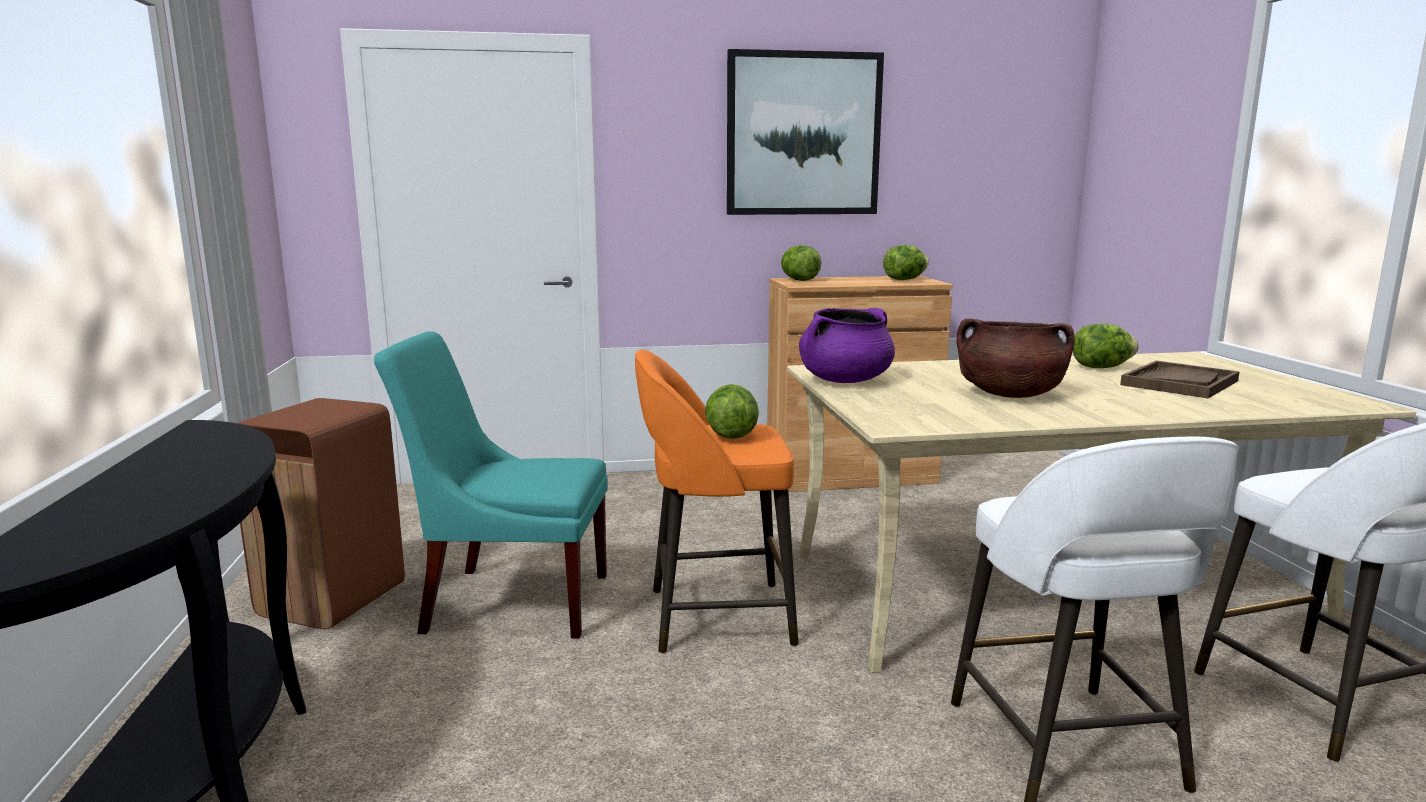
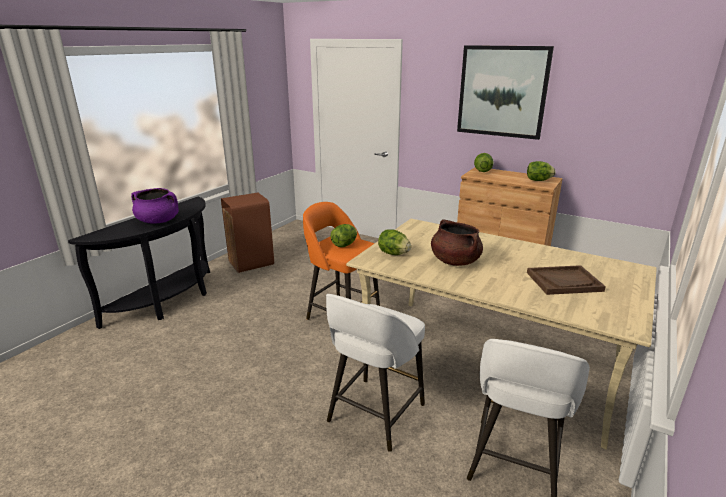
camera: 40 degrees right, 10 degrees up
turquoise chair [374,331,608,639] -> none
purple cooking pot [799,308,895,383] -> purple cooking pot moved to [131,188,179,223]
lettuce [1073,323,1139,368] -> lettuce moved to [378,229,411,255]

